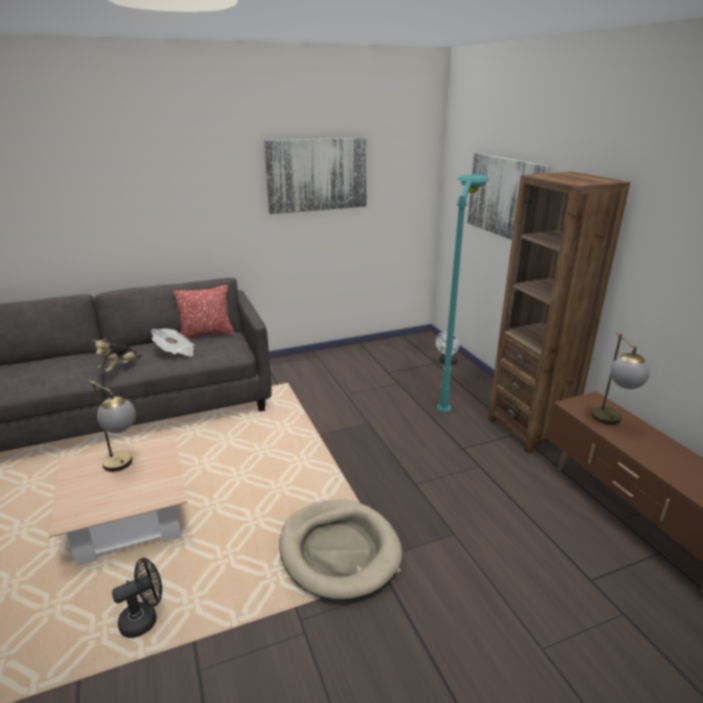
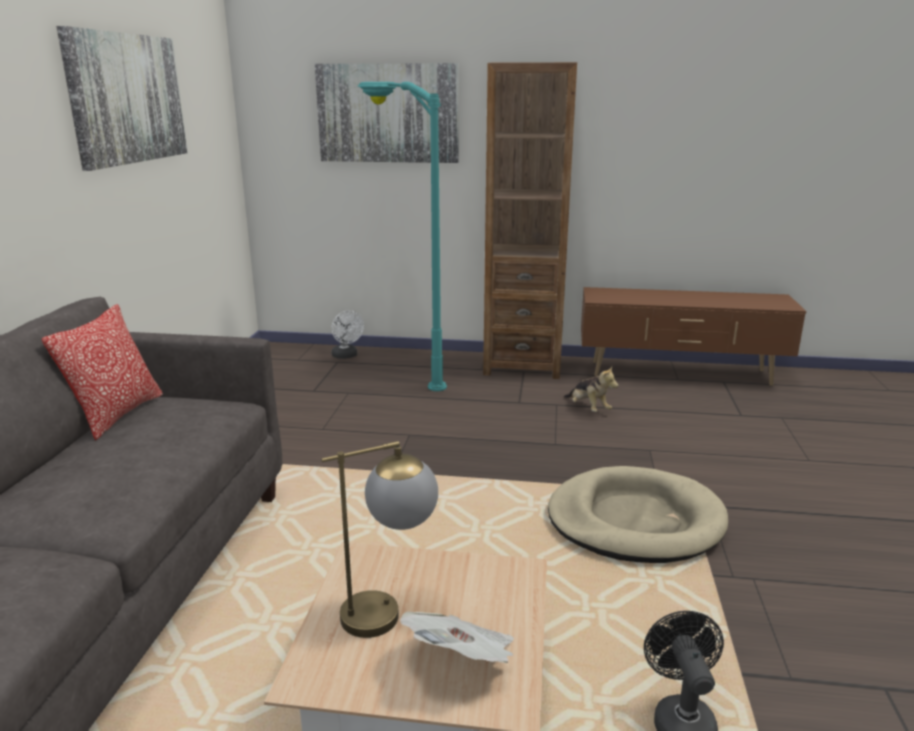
camera: 60 degrees left, 5 degrees down
plush toy [92,338,142,372] -> plush toy moved to [564,367,619,412]
newspaper [151,328,195,357] -> newspaper moved to [400,612,514,663]
table lamp [592,332,650,425] -> none

